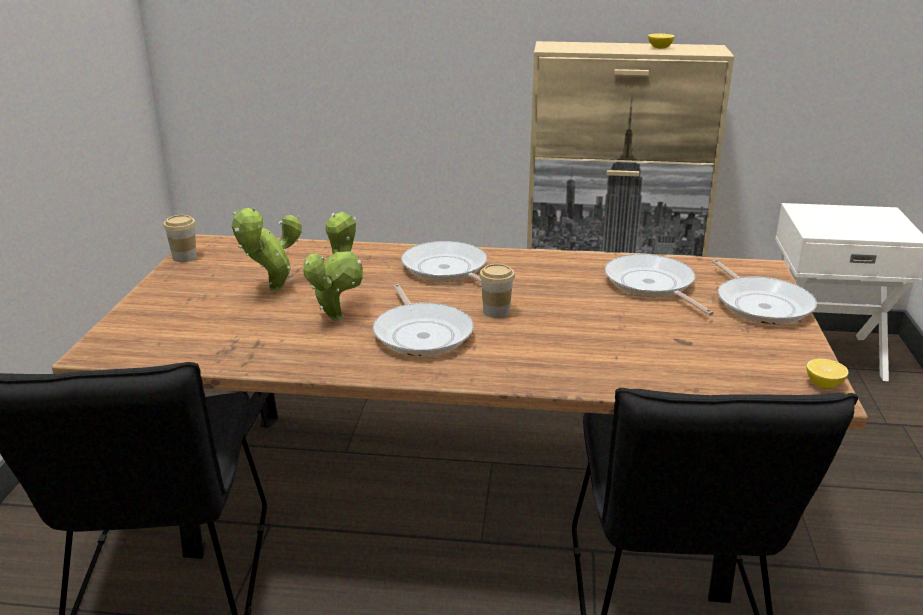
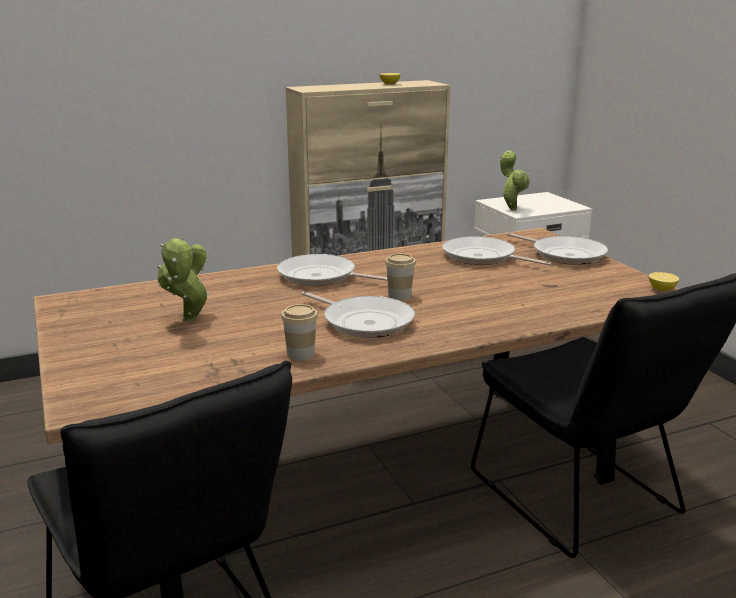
camera: 30 degrees left, 5 degrees down
cup [163,215,197,262] -> cup moved to [281,304,318,360]
potted plant [303,212,363,321] -> potted plant moved to [500,150,530,211]

